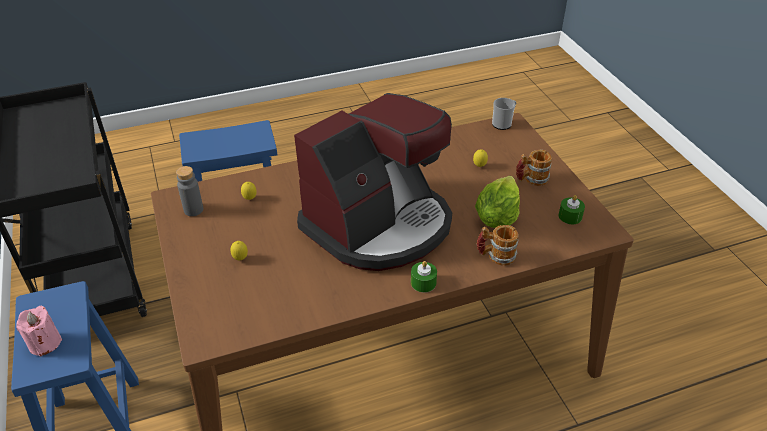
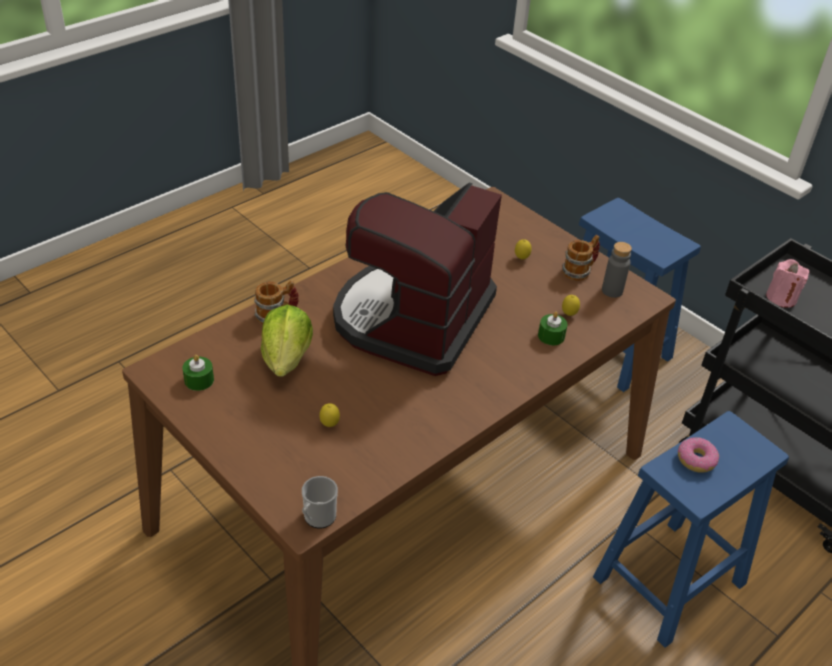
camera: 155 degrees right, 0 degrees up
pink candle [16,306,62,357] -> pink candle moved to [766,259,809,308]
green candle [411,261,437,292] -> green candle moved to [538,312,568,345]
mug [516,150,552,186] -> mug moved to [562,235,600,281]
none -> donut [678,437,719,473]

